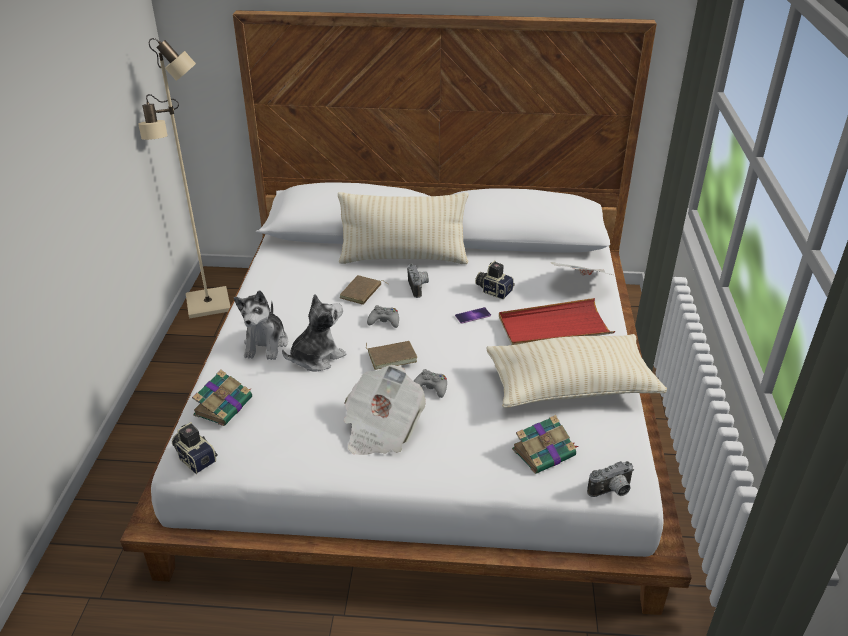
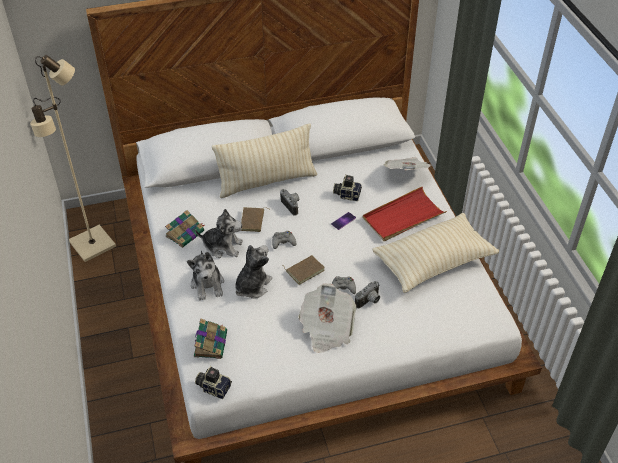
camera: 20 degrees left, 10 degrees up
book [512,415,579,474] -> book moved to [165,210,204,248]
camera [587,461,634,497] -> camera moved to [355,281,380,308]
none -> plush toy [195,209,243,258]

